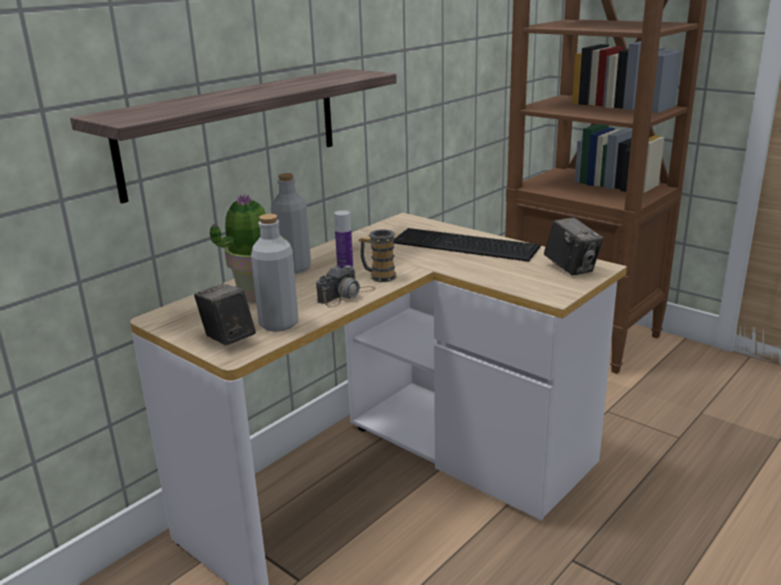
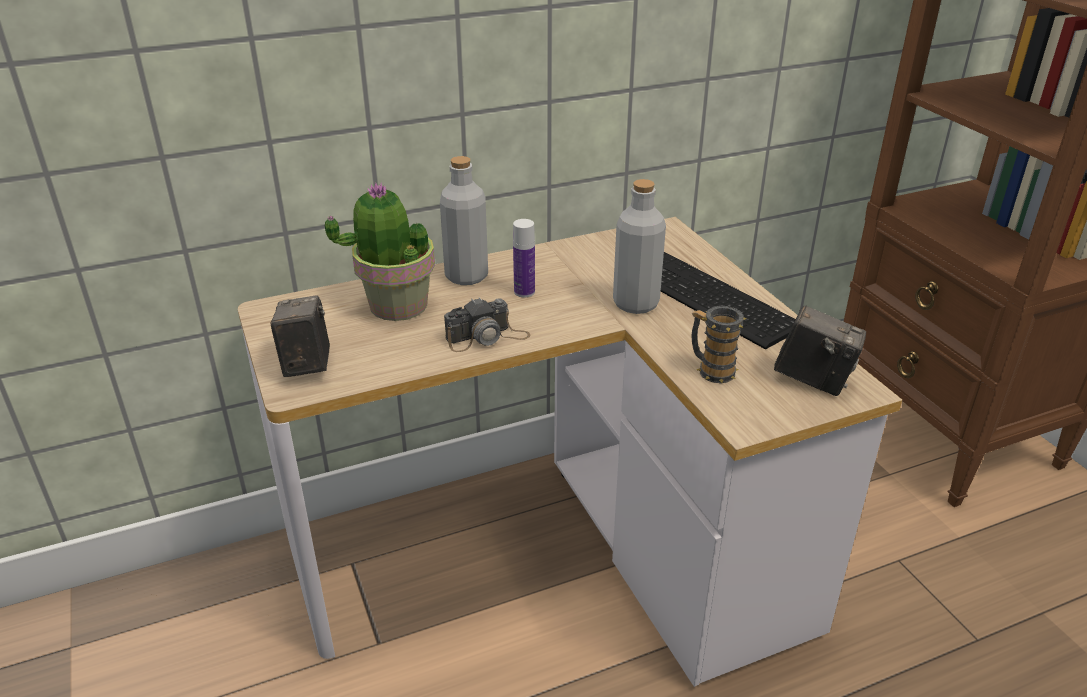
camera: 25 degrees right, 10 degrees up
shelf [70,69,397,203] -> none
grey bottle [251,214,299,332] -> grey bottle moved to [613,179,666,314]
mug [358,230,397,282] -> mug moved to [691,306,746,383]
camera [544,217,604,276] -> camera turned 60 degrees counterclockwise [774,305,866,396]

